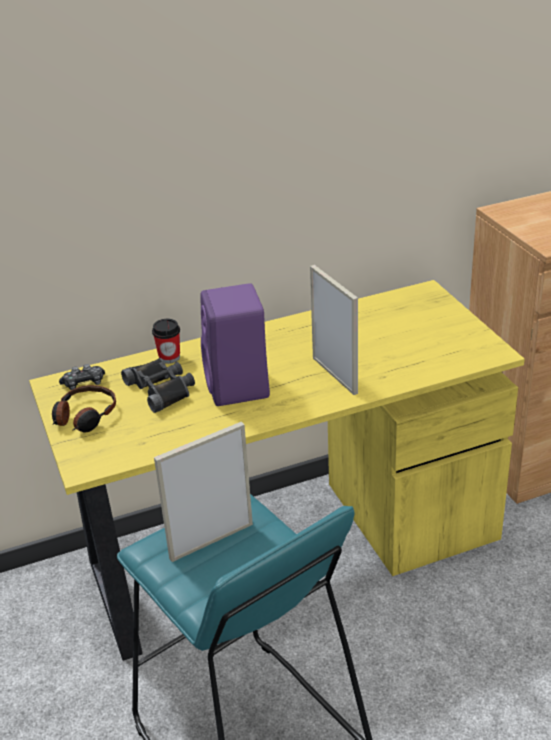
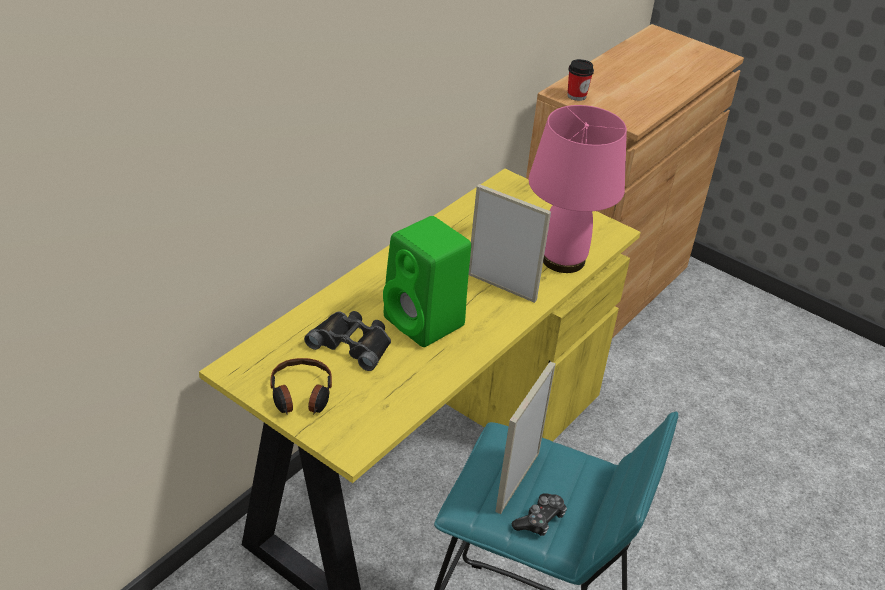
camera: 35 degrees left, 5 degrees up
game controller [59,364,105,390] -> game controller moved to [512,493,567,536]
cup [152,319,180,364] -> cup moved to [567,59,594,101]
purple speaker [200,283,270,406] -> green speaker [383,216,471,347]
none -> pink table lamp [529,105,627,273]

